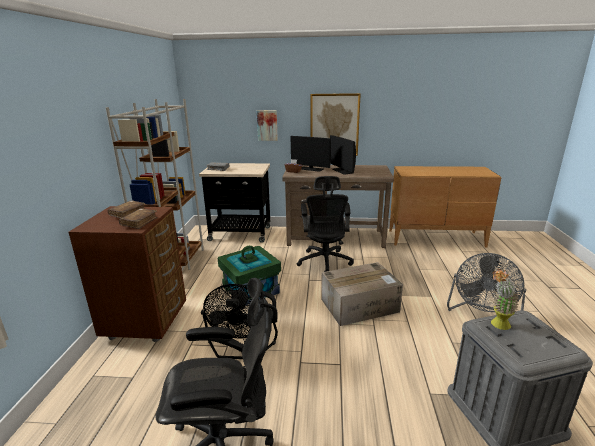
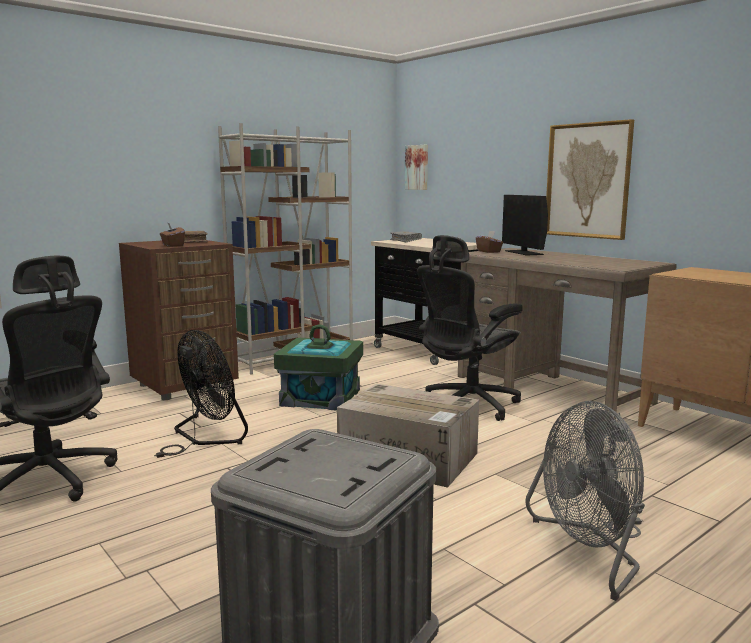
camera: 45 degrees right, 10 degrees down
brown book [119,208,158,229] -> brown tissue box [160,222,185,247]
picture [257,110,278,141] -> picture moved to [405,145,428,190]
monitor [330,135,356,175] -> none
potted plant [491,269,519,330] -> none

